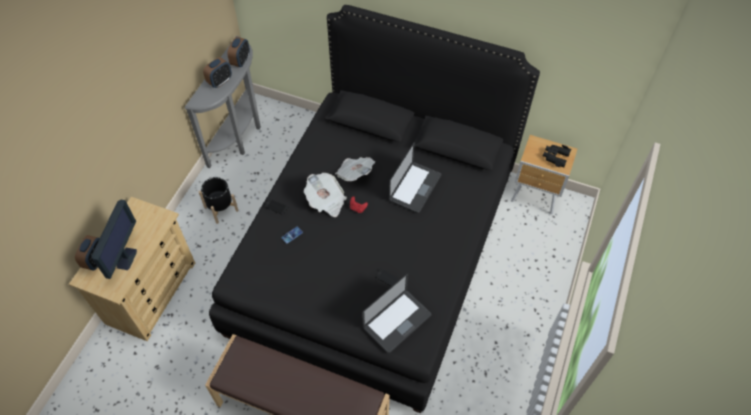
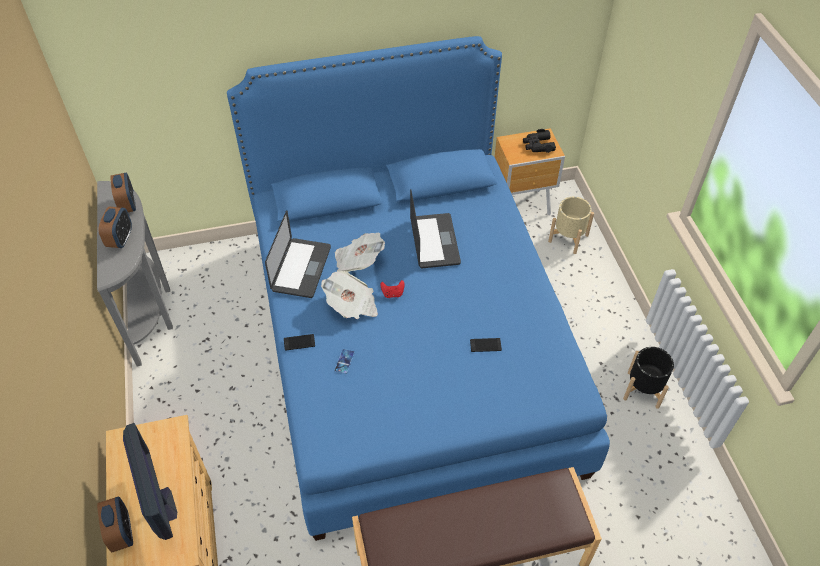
camera: 35 degrees left, 5 degrees down
black planter [199,177,239,224] -> black planter moved to [623,347,674,409]
black bed [209,5,540,413] -> blue bed [227,36,610,541]
laptop [362,274,432,353] -> laptop moved to [265,211,331,298]
none -> beige planter [548,197,594,254]

